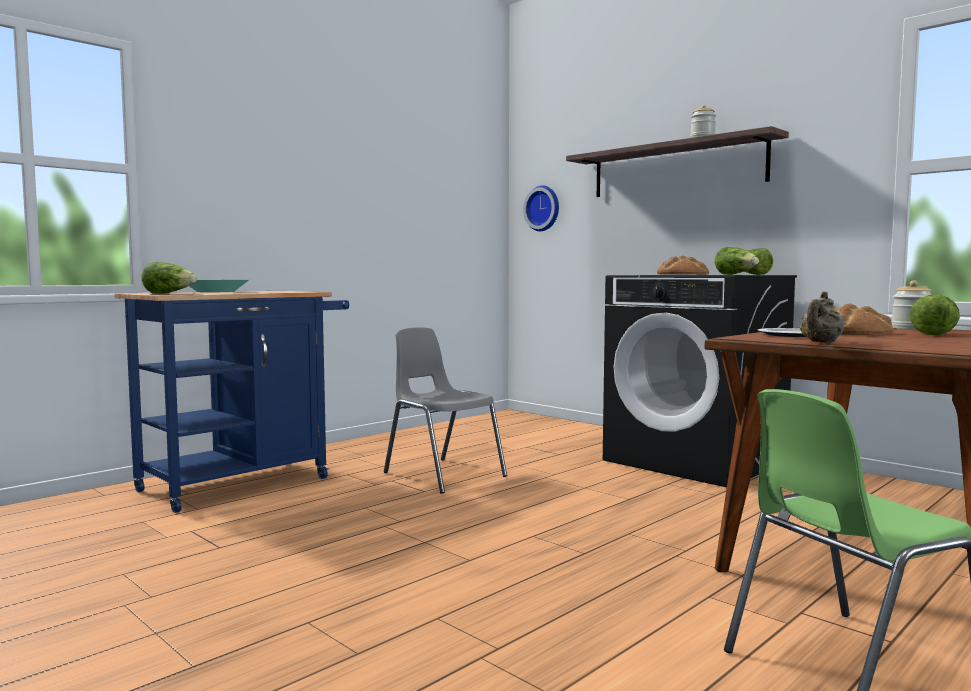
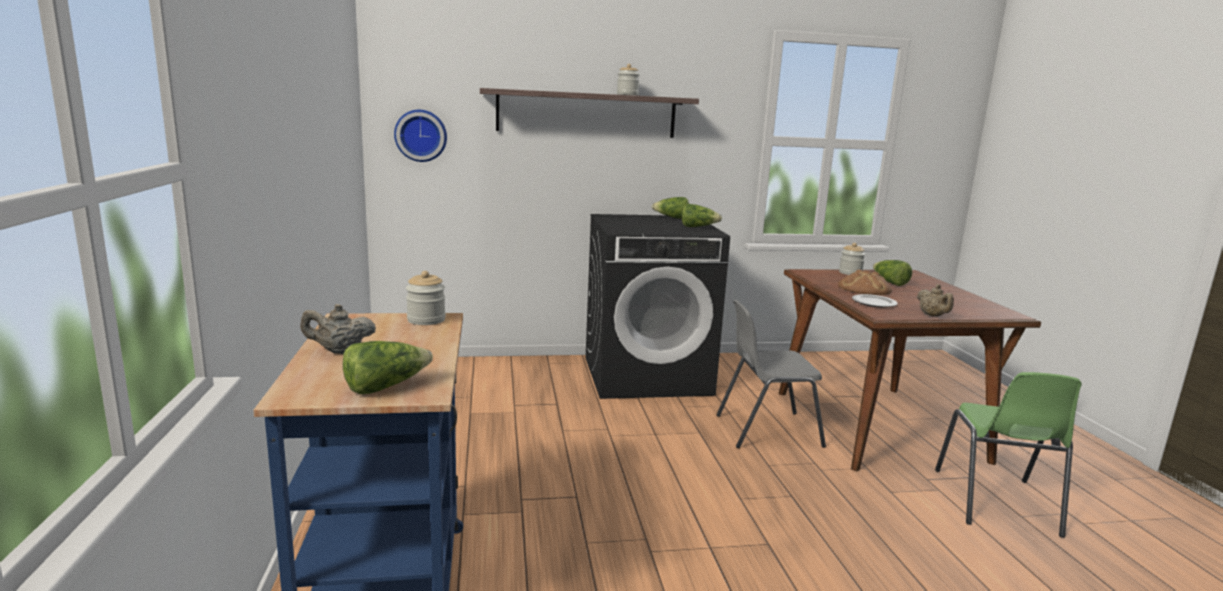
camera: 55 degrees left, 10 degrees up
turquoise bowl [189,279,249,292] -> beige teapot [300,304,376,354]
grey chair [384,327,507,494] -> grey chair moved to [716,300,826,448]
bread [657,256,709,275] -> none
none -> jar [406,271,446,325]

